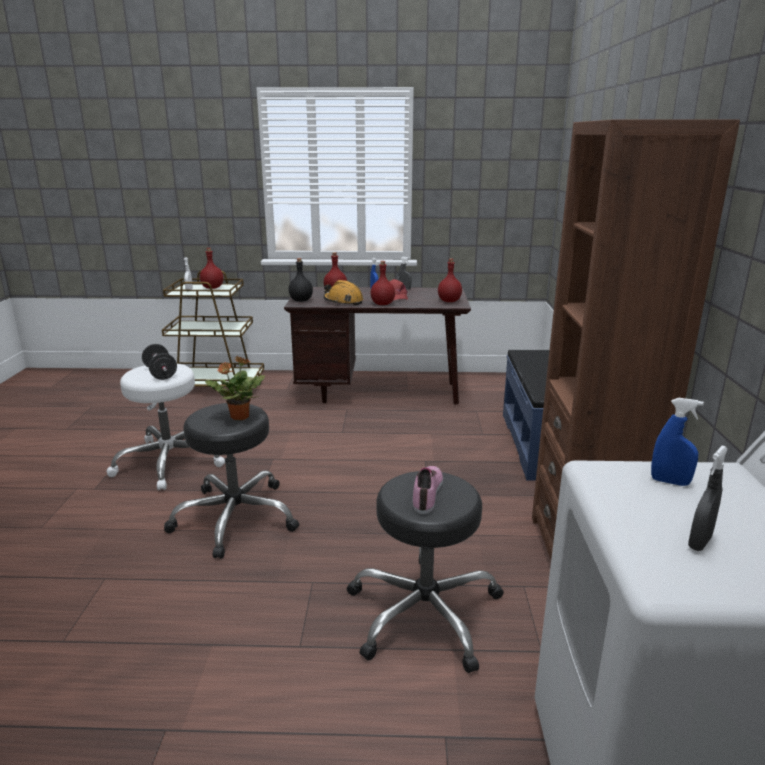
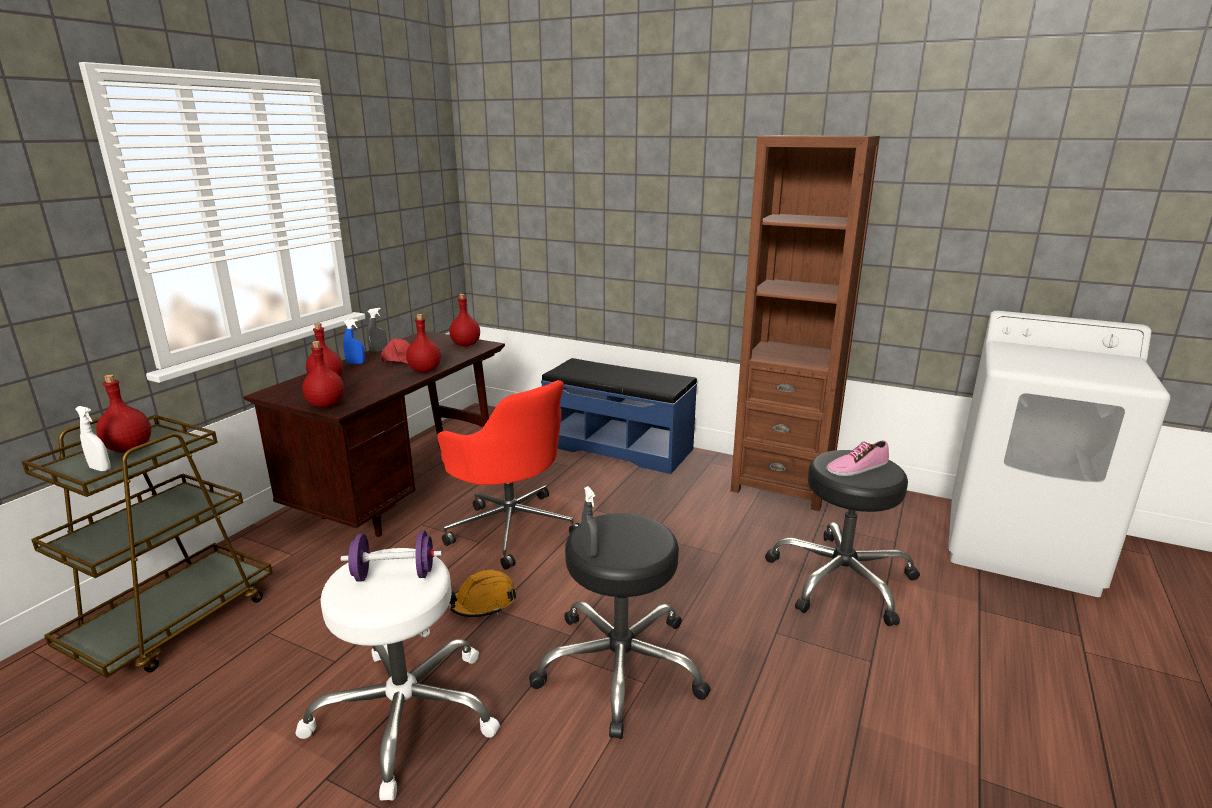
camera: 65 degrees left, 0 degrees up
black dumbbell [142,344,177,380] -> purple dumbbell [341,531,442,582]
potted plant [205,356,265,420] -> none
black bottle [289,258,313,302] -> red bottle [303,341,344,407]
orange hard hat [324,280,364,305] -> orange hard hat moved to [448,569,516,617]
shoe [413,466,443,514] -> shoe turned 60 degrees counterclockwise [826,441,889,476]
blue spray bottle [651,398,704,486] -> none
grey spray bottle [688,446,728,551] -> grey spray bottle moved to [581,486,599,557]
none -> red office chair [437,380,580,570]

